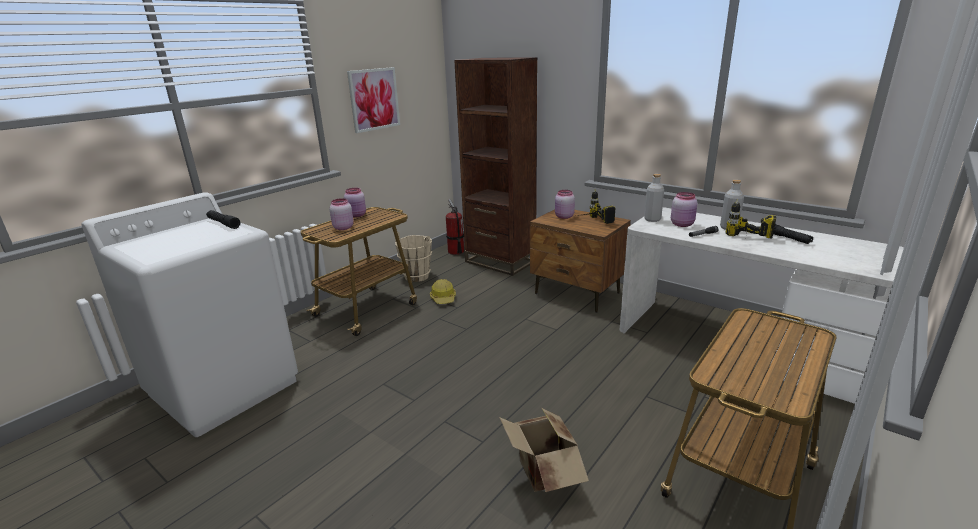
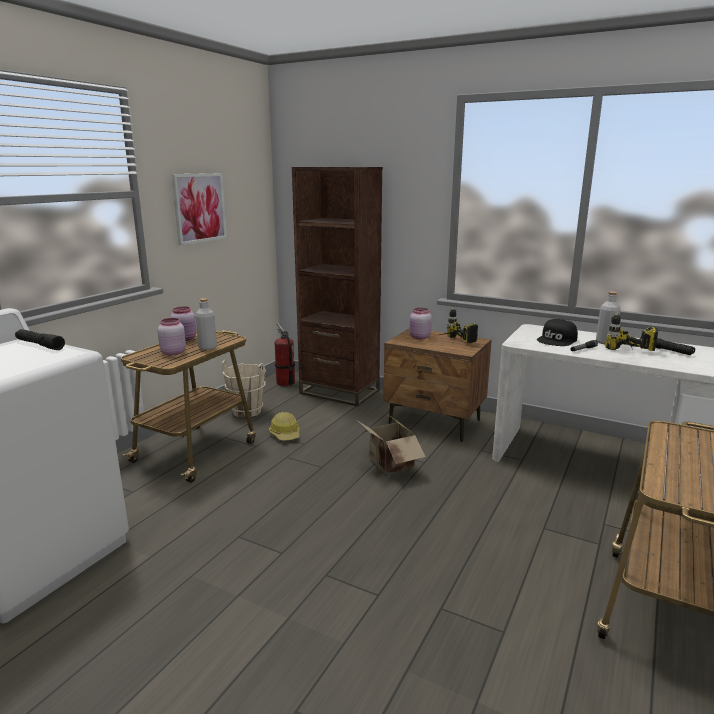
camera: 10 degrees left, 5 degrees down
cardboard box [499,407,589,492] -> cardboard box moved to [358,413,426,474]
grey bottle [644,174,664,222] -> grey bottle moved to [195,298,217,350]
pink jar [671,192,698,227] -> black cap [537,319,578,346]

